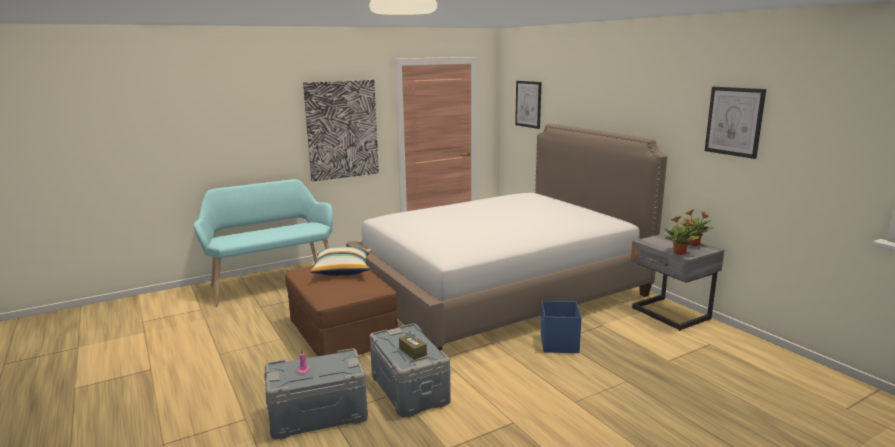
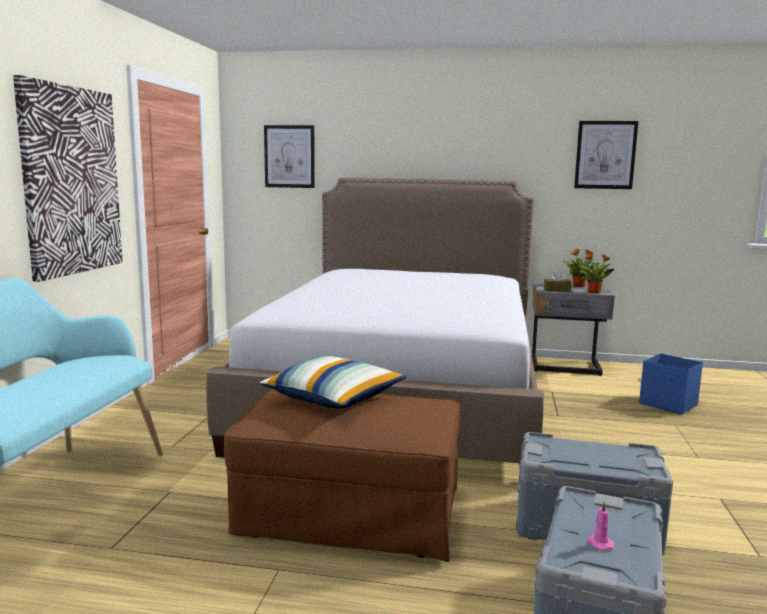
camera: 50 degrees left, 5 degrees down
brown tissue box [399,330,427,360] -> brown tissue box moved to [544,270,571,292]
blue storage box [541,301,582,353] -> blue storage box moved to [639,353,703,415]

